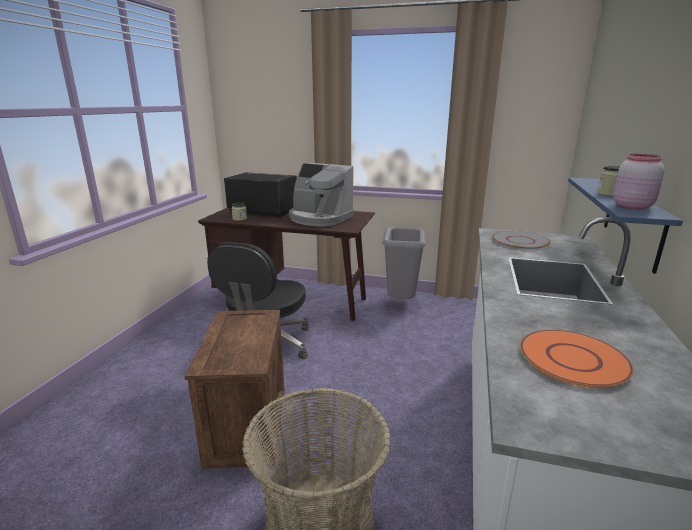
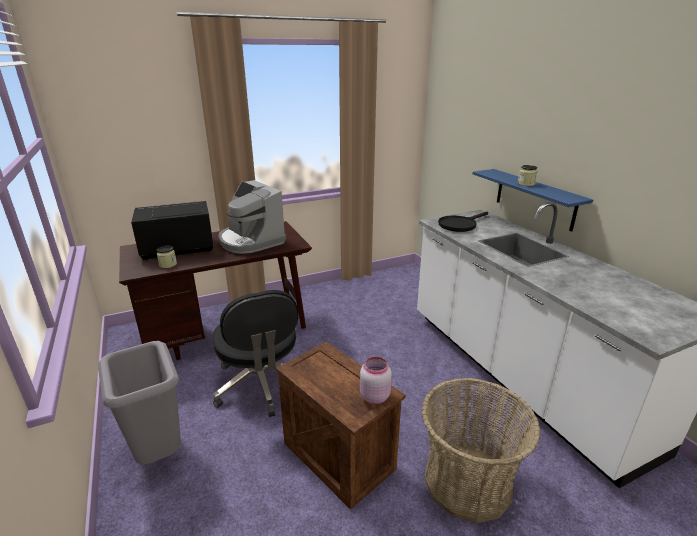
camera: 40 degrees left, 5 degrees up
coffee machine [289,163,354,227] -> coffee machine turned 60 degrees clockwise [218,180,286,254]
grey trash can [382,227,426,299] -> grey trash can moved to [98,341,181,465]
grey plate [492,231,551,249] -> black frying pan [438,212,488,232]
orange plate [520,330,633,388] -> none
pink jar [613,154,665,209] -> pink jar moved to [360,357,392,404]

